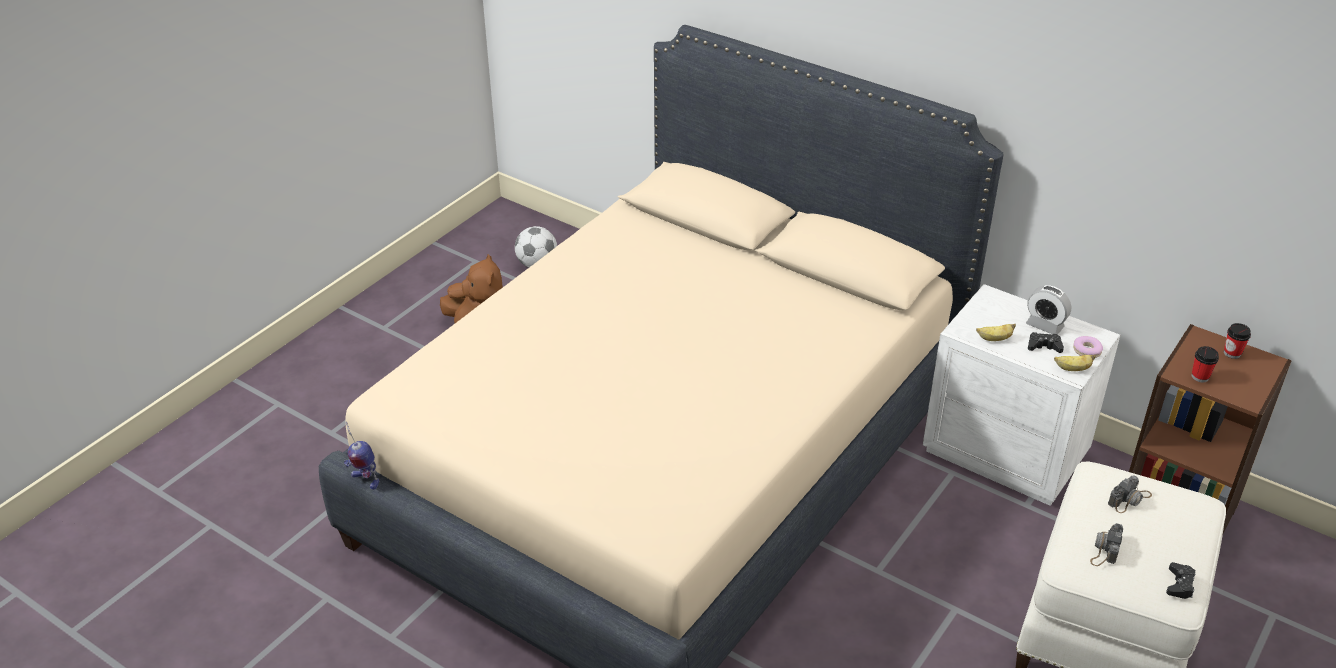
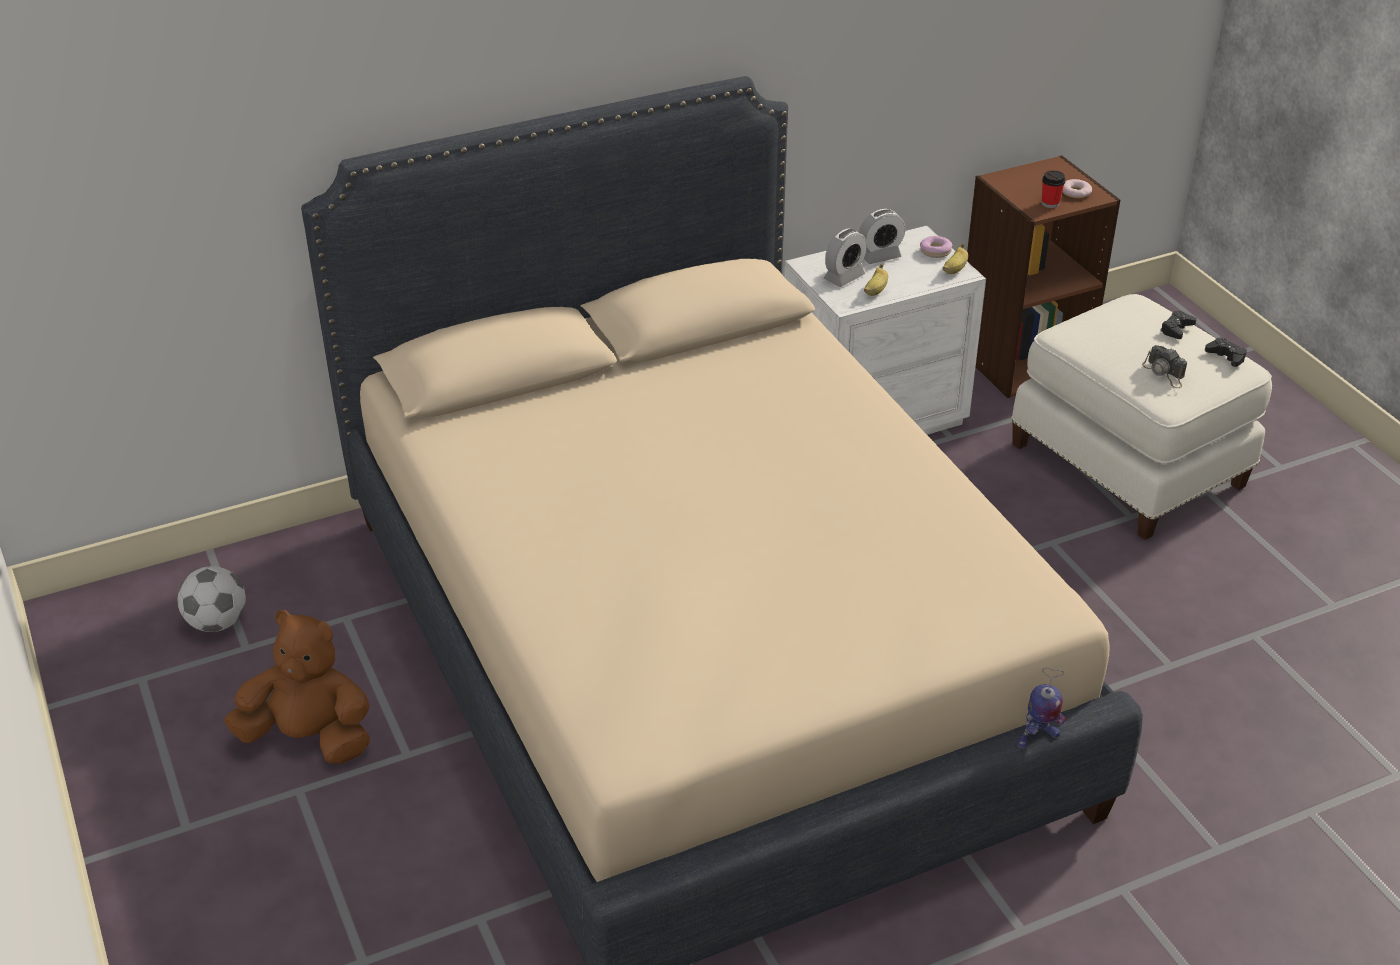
camera: 60 degrees left, 0 degrees up
toy robot [344,422,379,490] -> toy robot moved to [1018,667,1067,748]
black game controller [1028,332,1064,353] -> black game controller moved to [1160,311,1197,339]
camera [1108,476,1152,513] -> none
cup [1224,323,1251,359] -> none
none -> alarm clock [824,229,867,287]
none -> donut [1063,179,1092,198]

